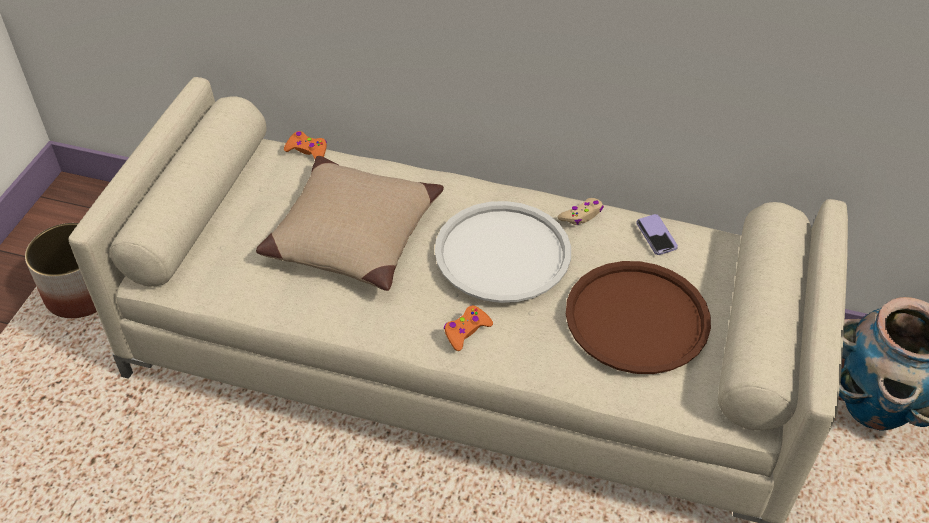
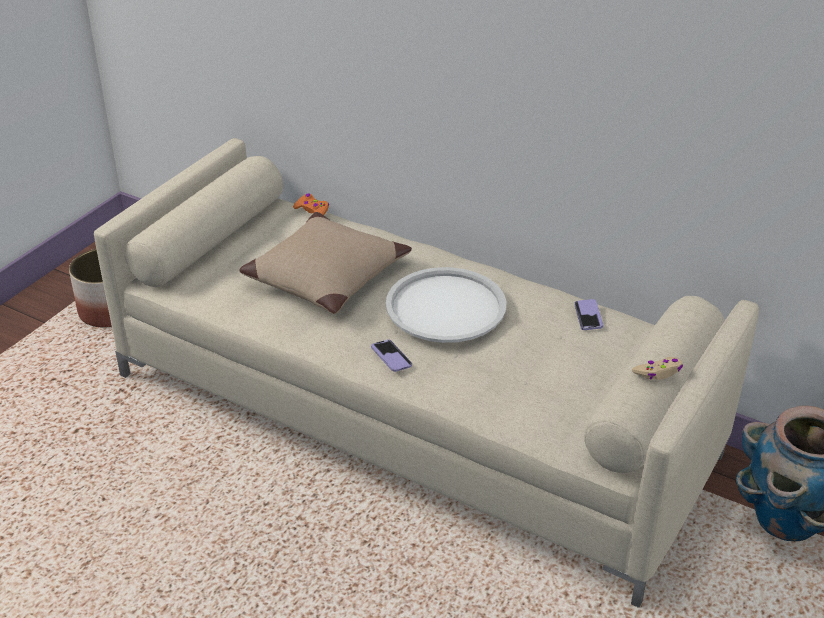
camera: 15 degrees right, 10 degrees down
orange game controller [444,305,493,351] -> phone [371,339,412,372]
beige game controller [558,198,604,225] -> beige game controller moved to [632,357,683,380]
brown tray [566,261,711,374] -> none

